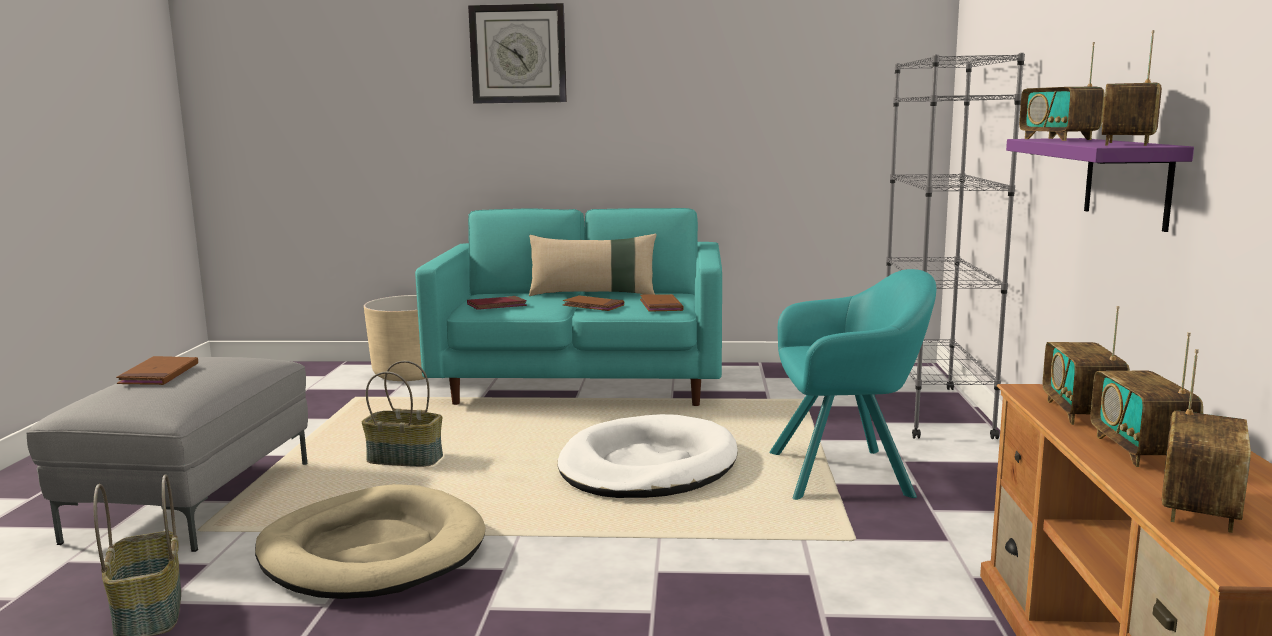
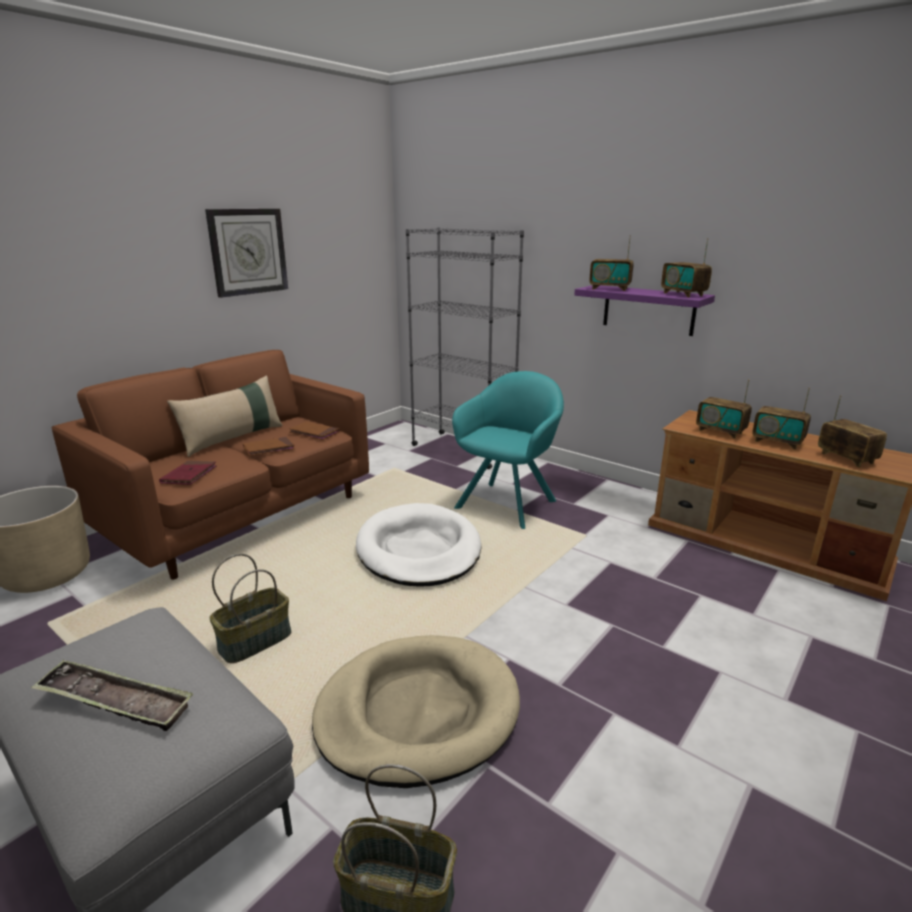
camera: 55 degrees left, 10 degrees up
brown book [116,356,198,385] -> tray [31,660,193,731]
turquoise sofa [415,208,722,406] -> brown sofa [52,350,369,580]
wall clock [468,3,567,103] -> wall clock moved to [205,209,288,298]

